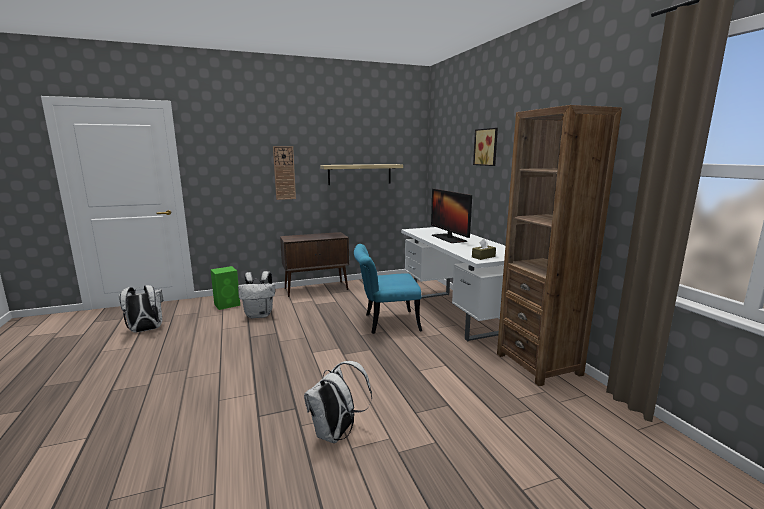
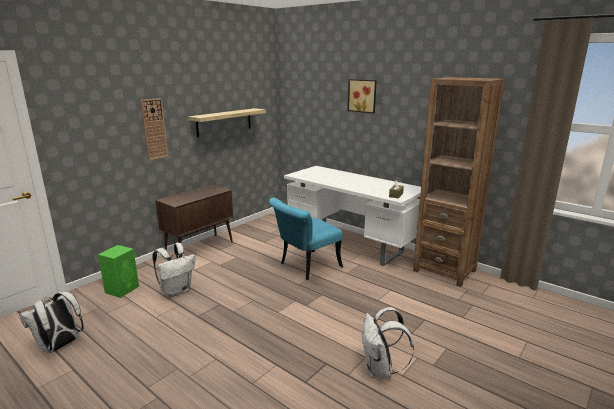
camera: 30 degrees left, 5 degrees up
monitor [431,189,472,243] -> none

